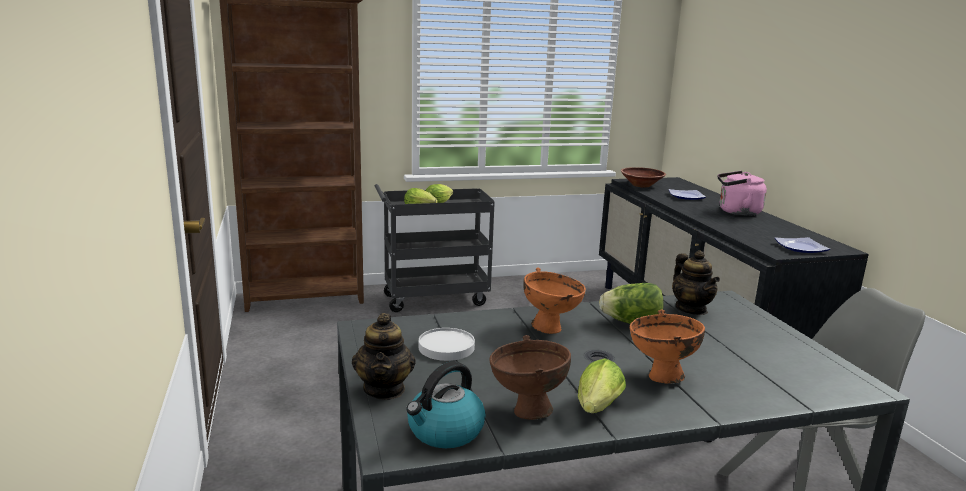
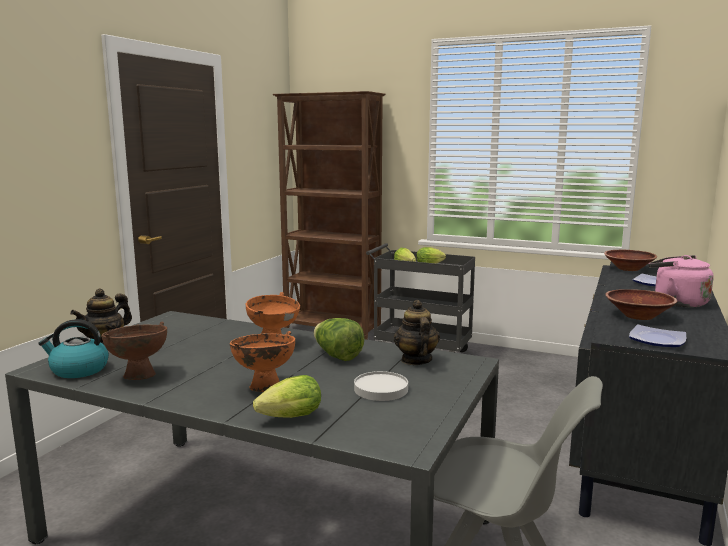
camera: 40 degrees right, 5 degrees down
white plate [419,328,475,361] -> white plate moved to [354,371,408,401]
lettuce [578,358,626,413] -> lettuce moved to [253,375,321,418]
teapot [672,250,720,315] -> teapot turned 150 degrees clockwise [394,300,440,365]
none -> brown bowl [606,289,677,320]

